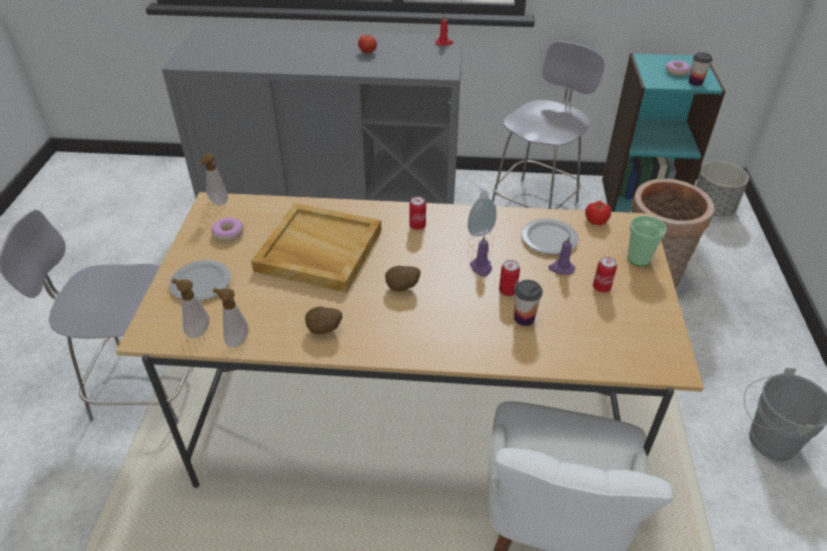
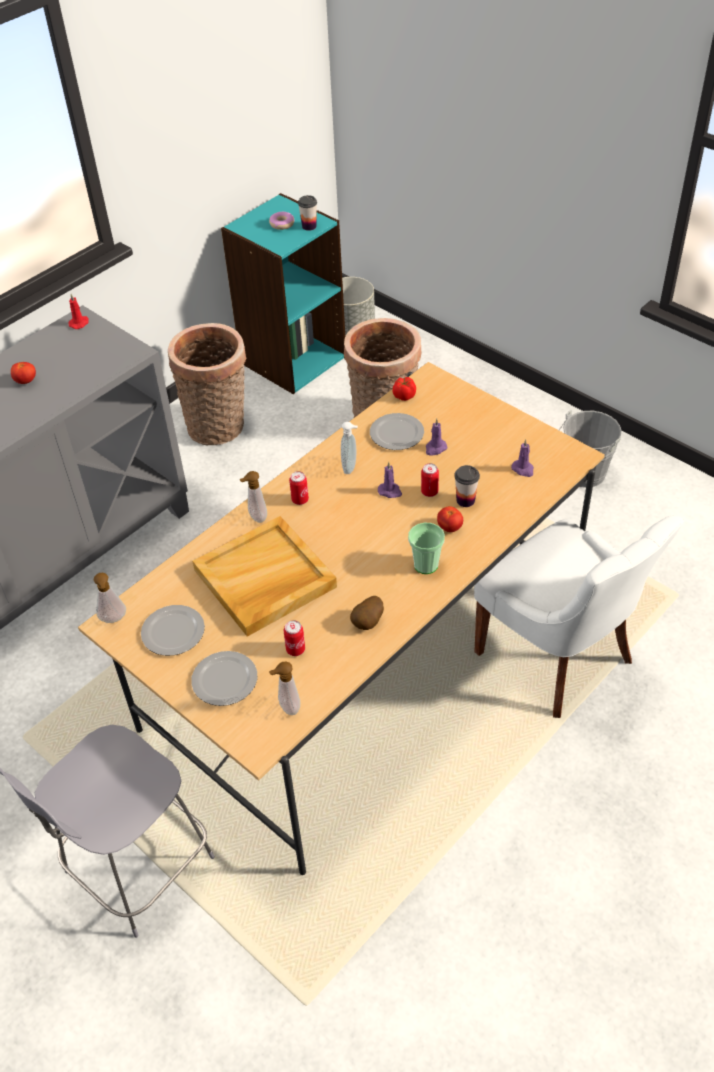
camera: 50 degrees left, 5 degrees up
donut [211,218,244,242] -> plate [141,605,205,656]
soap dispenser [213,288,249,347] -> soap dispenser moved to [239,471,267,523]
potato [385,266,420,292] -> none
grey chair [492,41,605,209] -> basket [168,323,246,445]
can [593,257,617,293] -> can moved to [284,620,305,656]
cup [627,216,667,266] -> cup moved to [408,523,445,574]
none -> tomato [437,506,463,532]
none -> purple candle [511,439,534,477]

